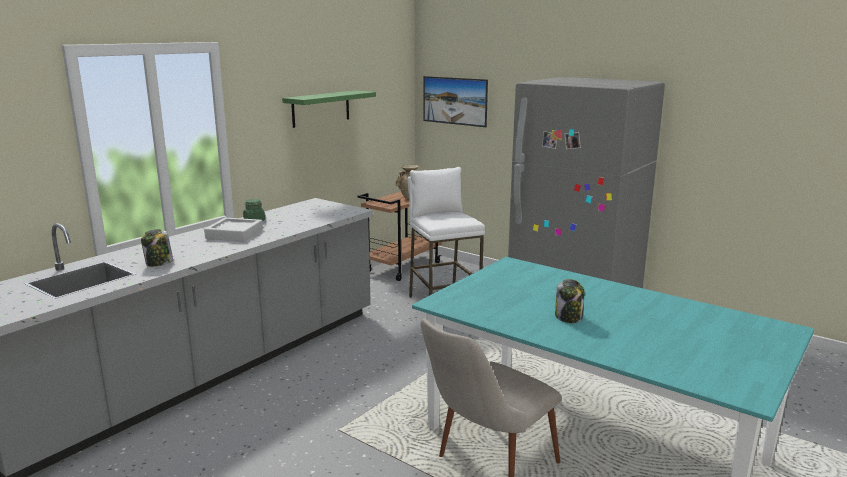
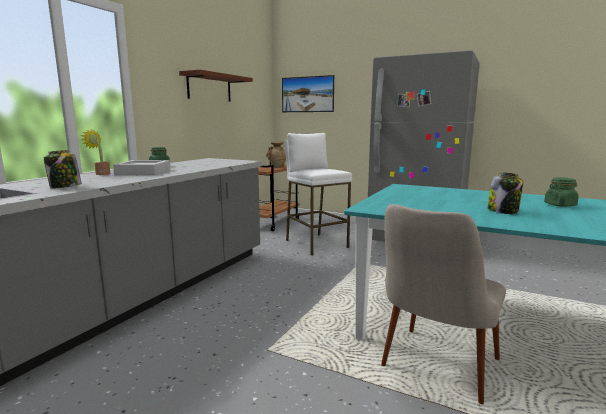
camera: 10 degrees left, 5 degrees down
green shelf [282,90,376,128] -> brown shelf [179,69,253,101]
none -> potted plant [81,129,111,175]
none -> green jar [544,177,579,207]

